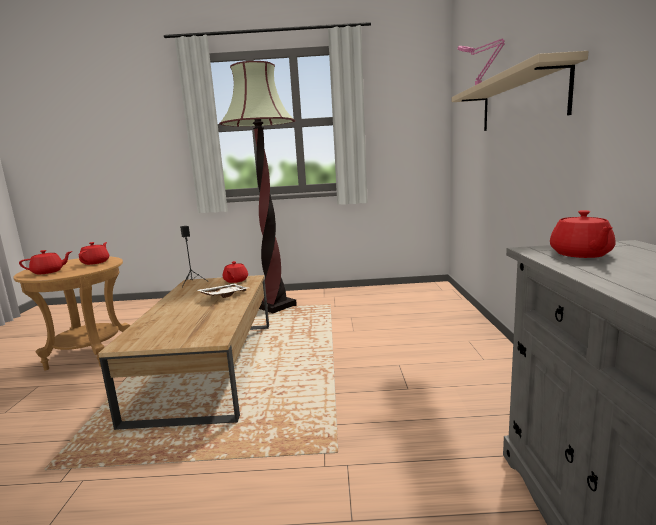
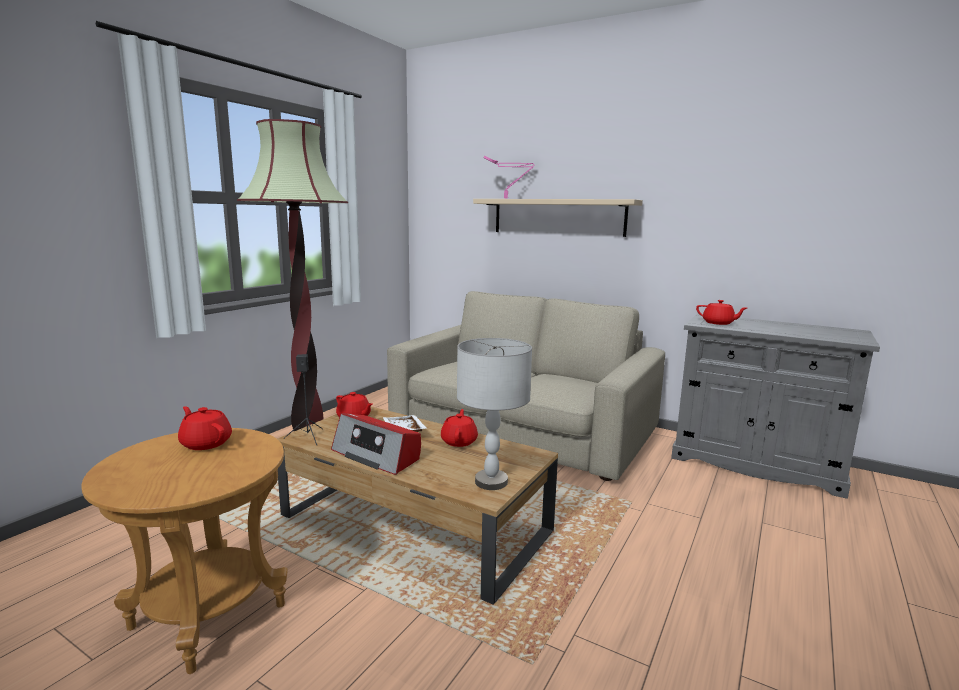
camera: 60 degrees left, 0 degrees up
red teapot [19,250,72,274] -> red teapot moved to [441,409,478,447]
none -> radio [331,413,421,475]
none -> beige sofa [387,291,665,481]
none -> grey table lamp [457,338,532,490]

